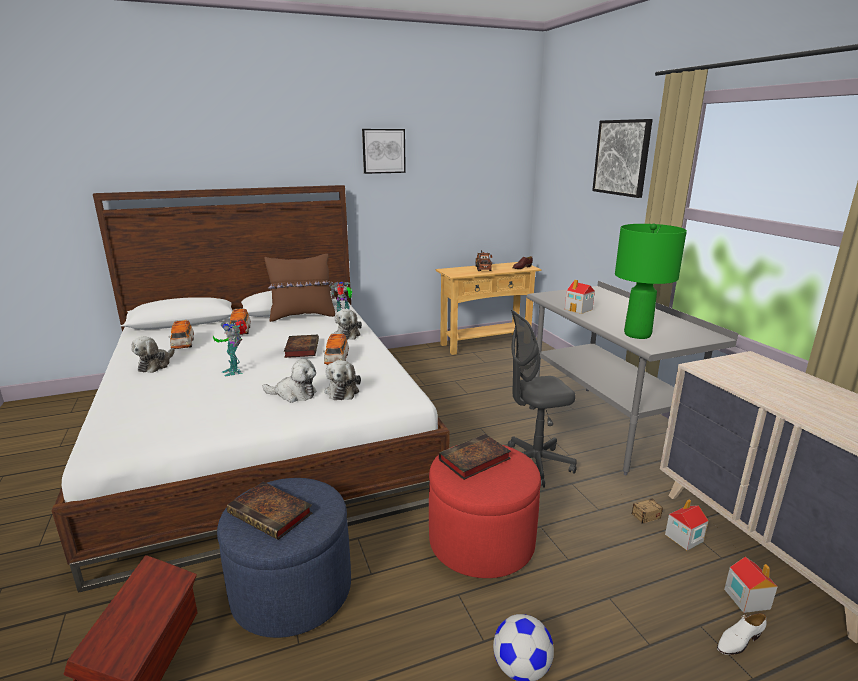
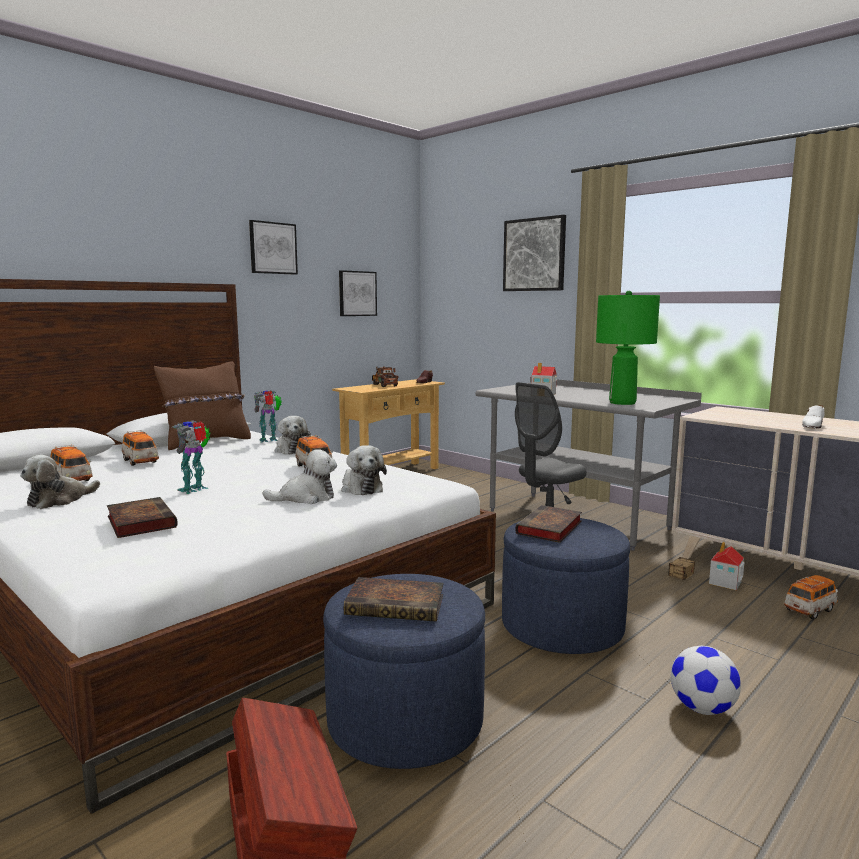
camera: 25 degrees left, 10 degrees down
plush toy [131,337,175,373] -> plush toy turned 45 degrees clockwise [20,455,100,509]
toy robot [213,320,247,376] -> toy robot turned 90 degrees clockwise [172,420,210,494]
book [284,335,319,358] -> book moved to [107,497,178,538]
red ottoman [429,445,541,578] -> blue ottoman [502,518,630,654]
white shoe [717,613,767,655] -> white shoe moved to [802,405,825,429]
toy house [724,557,778,613] -> toy car [784,575,838,620]
none -> picture [339,270,377,316]

